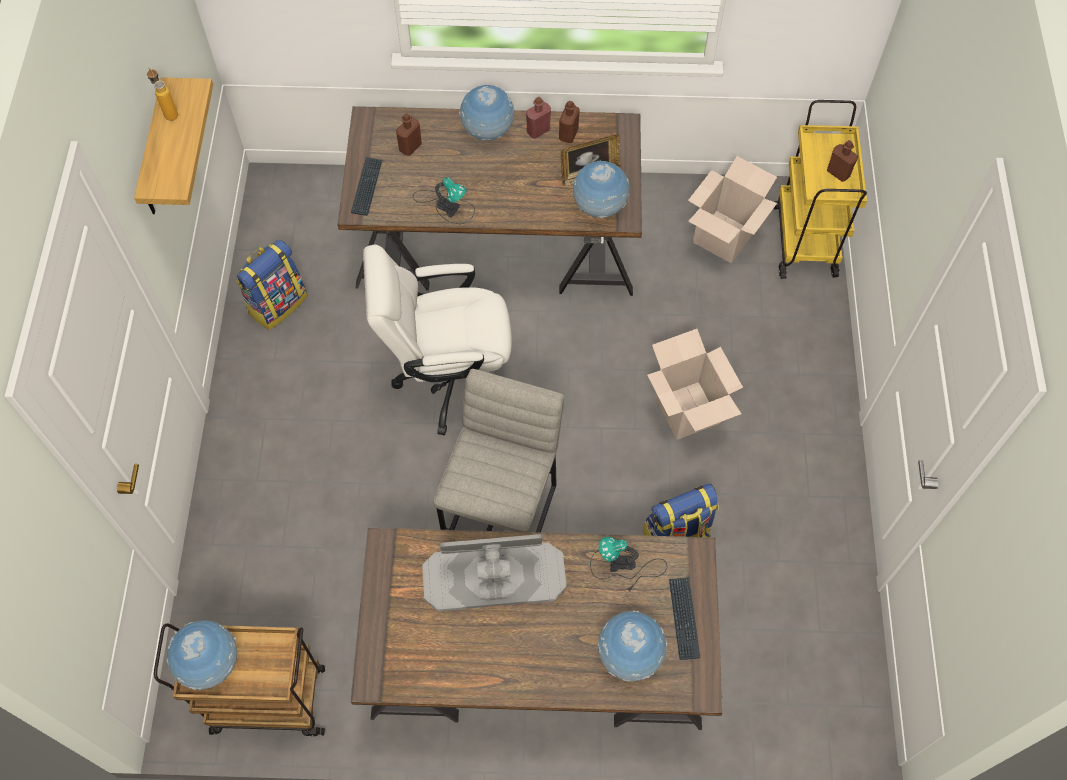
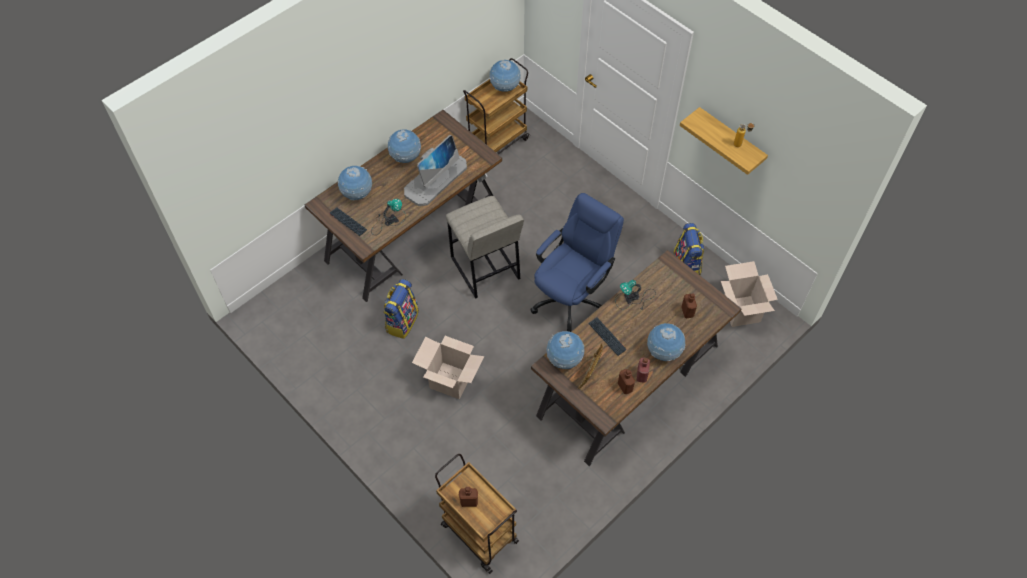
camera: 135 degrees right, 5 degrees down
keyboard [351,157,382,216] -> keyboard moved to [588,317,627,356]
white office chair [363,245,512,436] -> blue office chair [530,193,624,332]
cardboard box [688,156,777,263] -> cardboard box moved to [721,261,778,327]
yellow cart [773,100,867,279] -> brown cart [435,454,519,574]
none -> globe [388,130,421,163]

